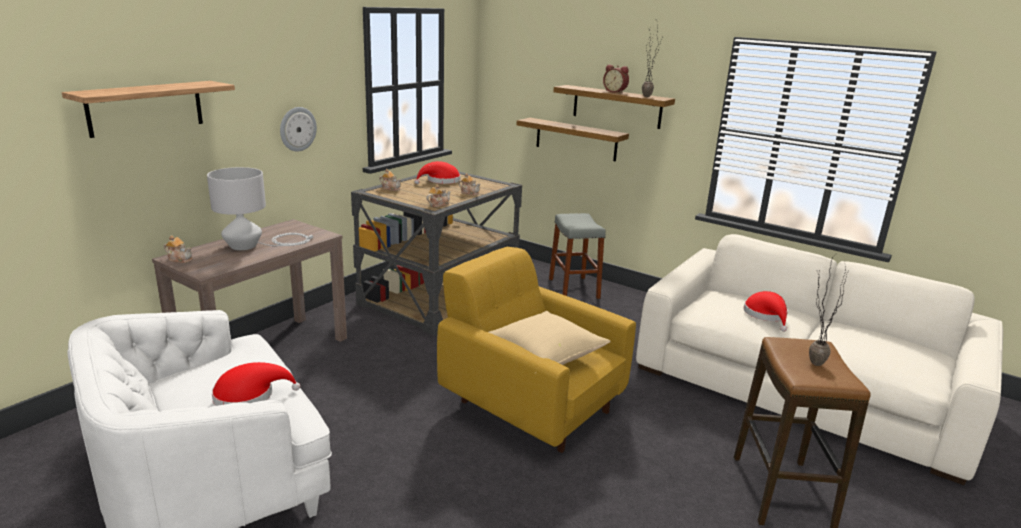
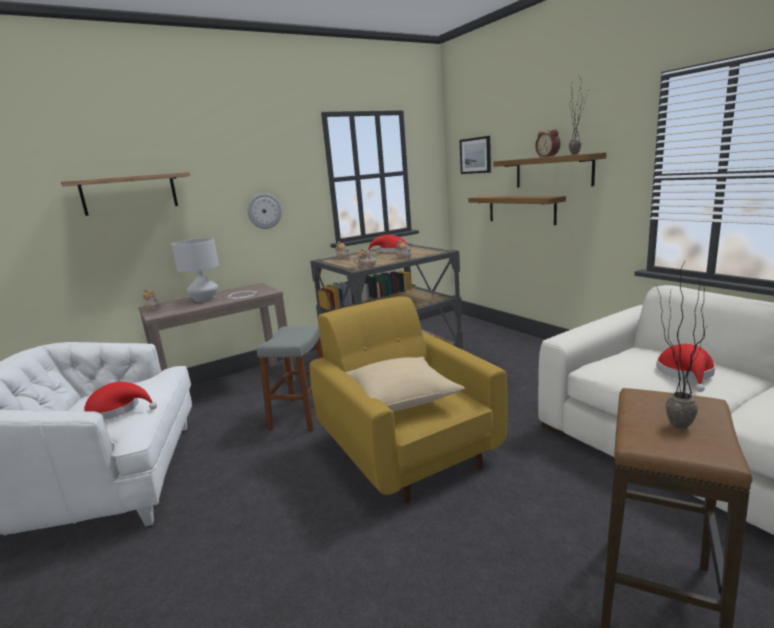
camera: 25 degrees right, 5 degrees down
grey stool [549,213,606,299] -> grey stool moved to [257,326,324,431]
none -> picture [460,136,491,174]

